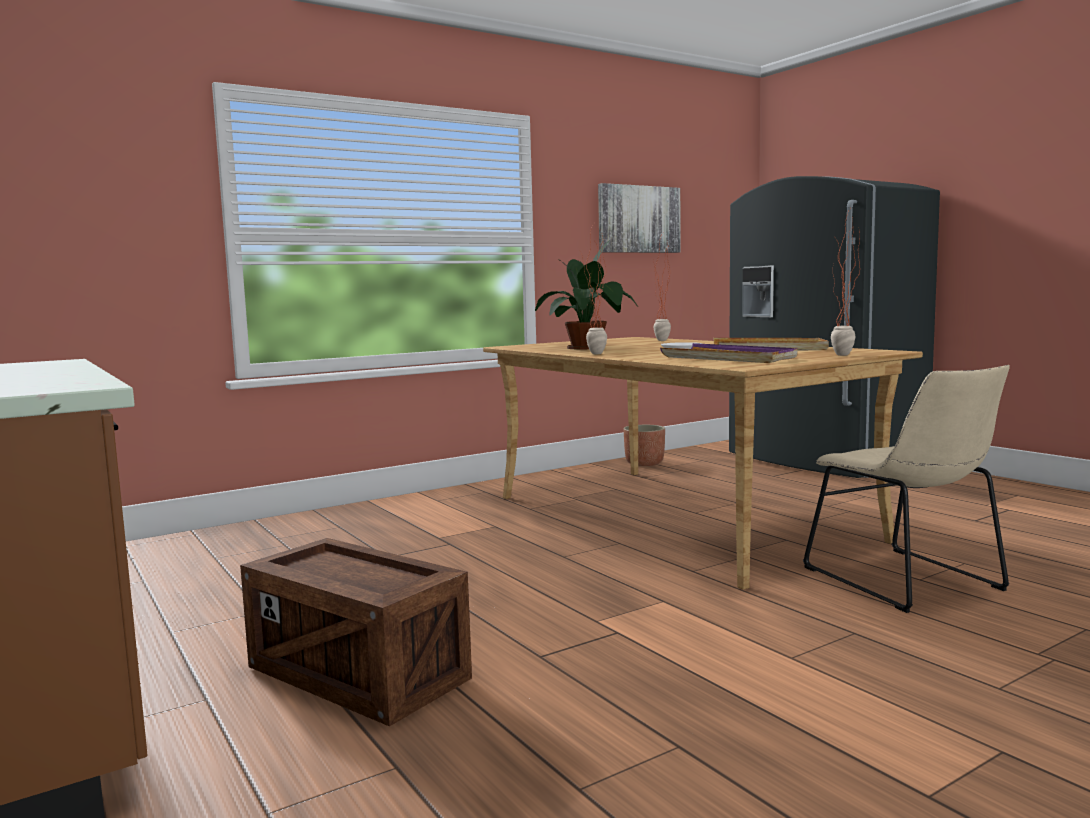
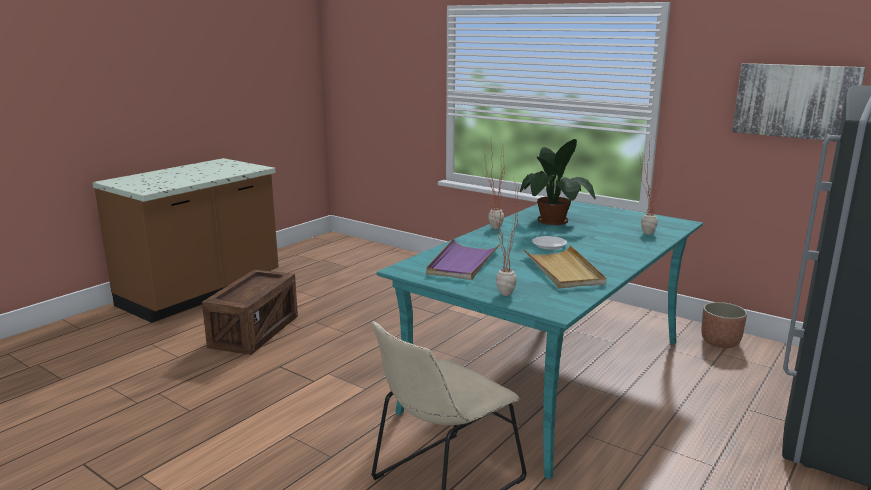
camera: 70 degrees right, 10 degrees up
beige dining table [483,337,923,590] -> turquoise dining table [377,201,703,480]

